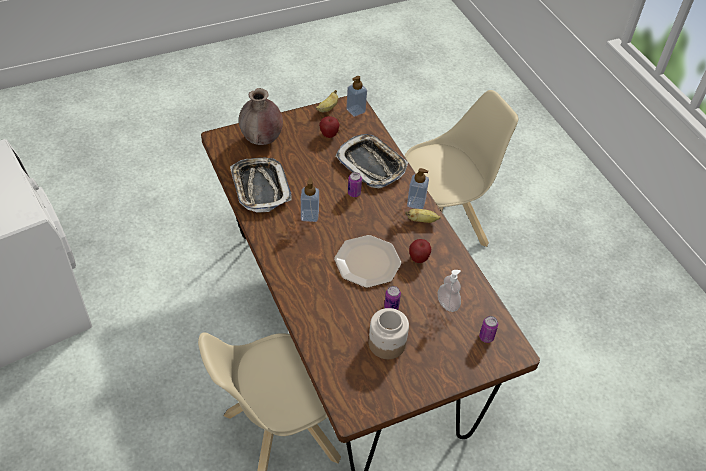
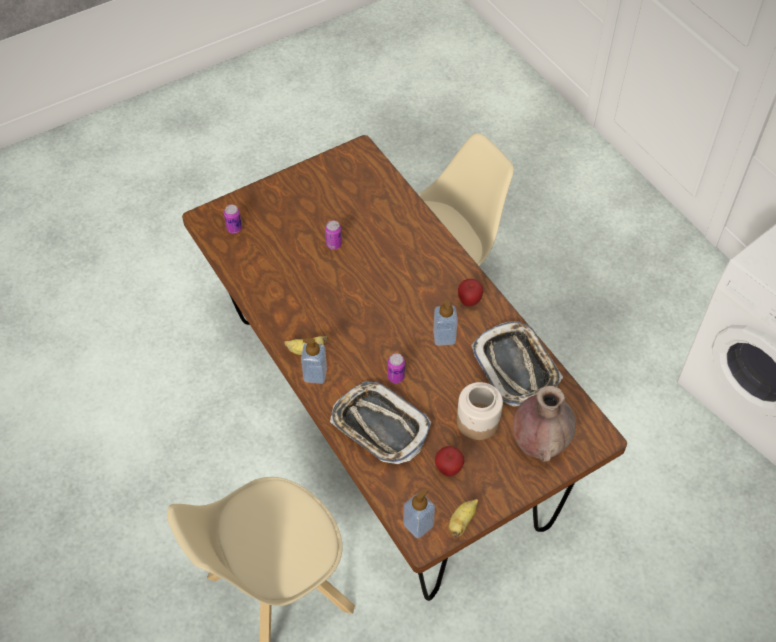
camera: 175 degrees right, 5 degrees up
plate [334,235,401,288] -> none
jar [368,308,409,359] -> jar moved to [457,382,503,440]
apple [409,239,431,263] -> apple moved to [458,278,484,306]
soap dispenser [438,270,461,312] -> none

